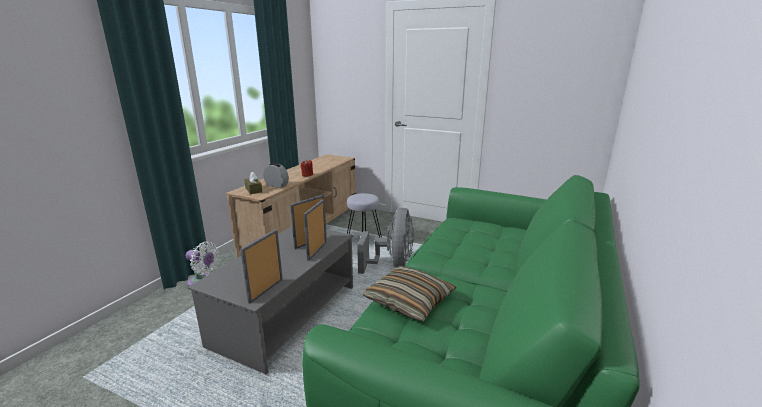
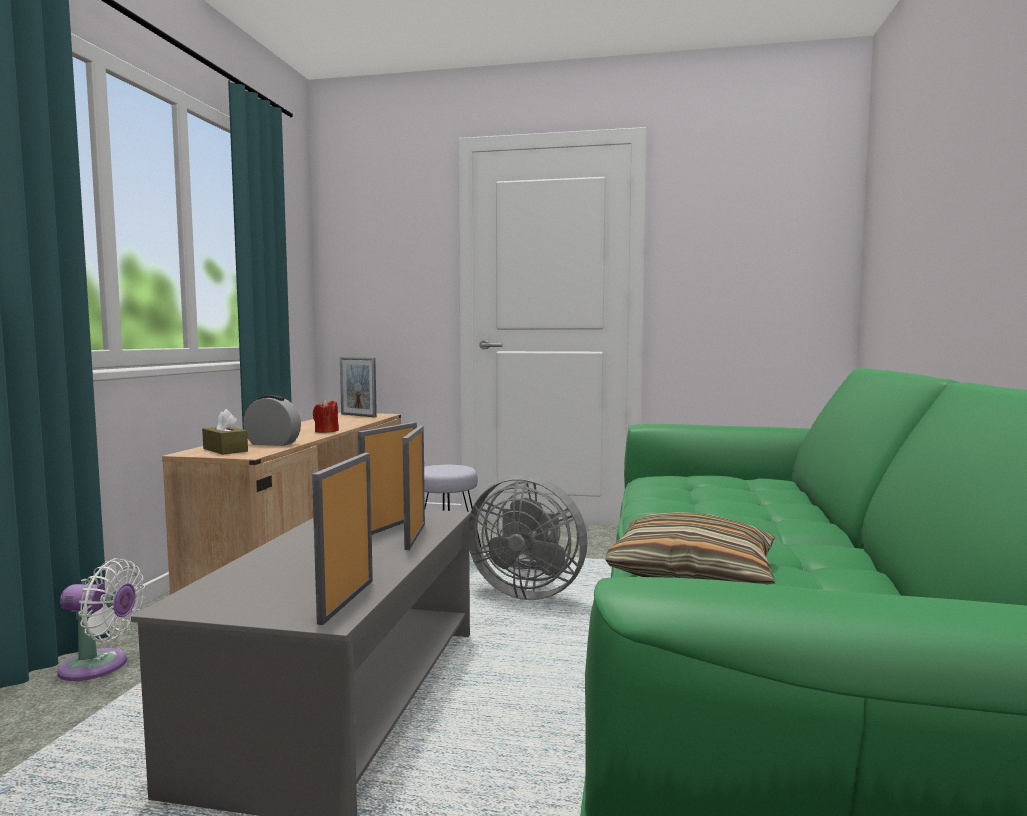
camera: 15 degrees left, 15 degrees down
grey fan [357,208,414,274] -> grey fan turned 120 degrees clockwise [469,475,587,600]
none -> picture frame [340,357,377,417]

